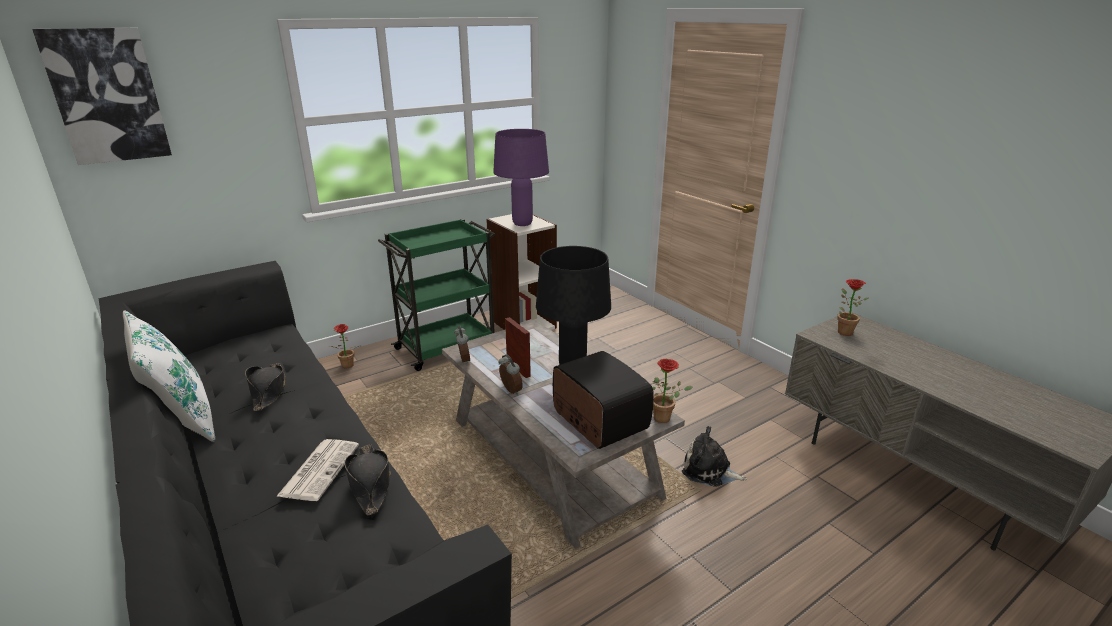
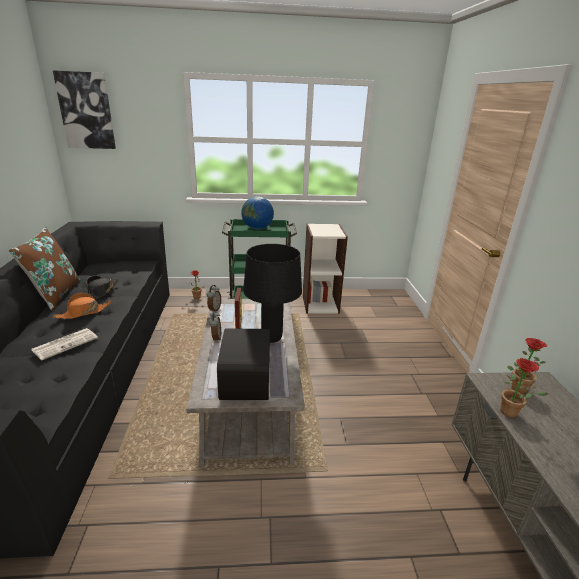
camera: 30 degrees right, 0 degrees up
white pillow [123,310,215,442] -> brown pillow [8,227,81,310]
black hat [344,444,391,515] -> none
purple table lamp [493,129,549,226] -> none
potted plant [652,359,693,423] -> potted plant moved to [500,358,549,418]
plush toy [682,426,747,487] -> none
none -> orange hat [53,293,111,319]
none -> globe [241,196,274,229]

